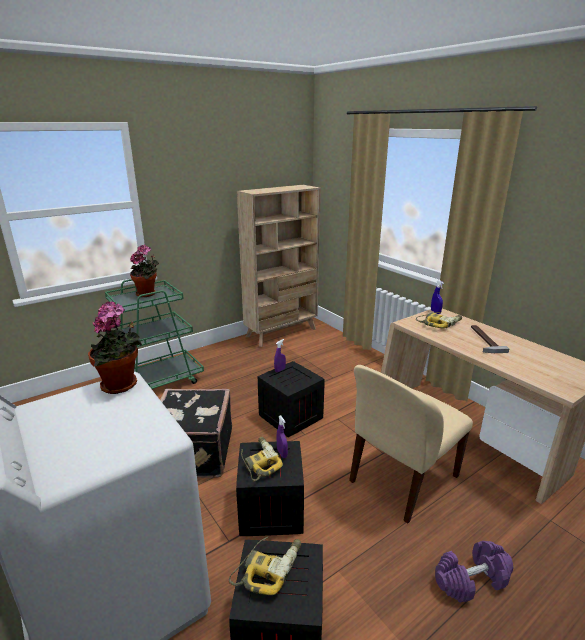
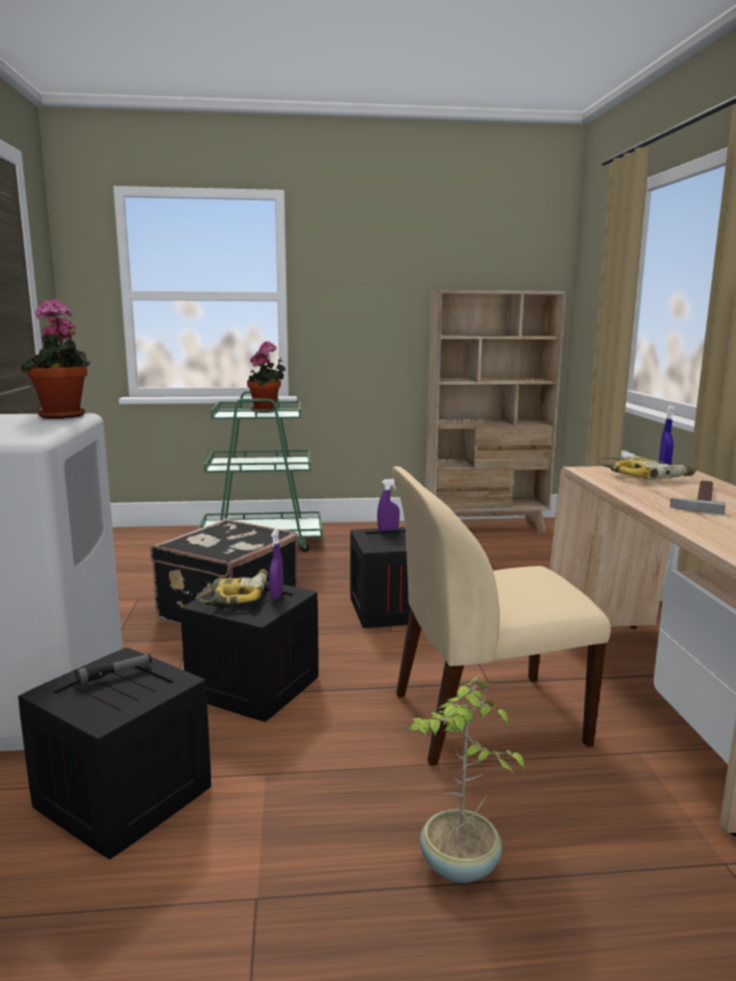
camera: 30 degrees right, 10 degrees down
power drill [229,537,301,595] -> flashlight [75,654,152,684]
purple dumbbell [435,541,513,602] -> potted plant [408,677,526,883]

